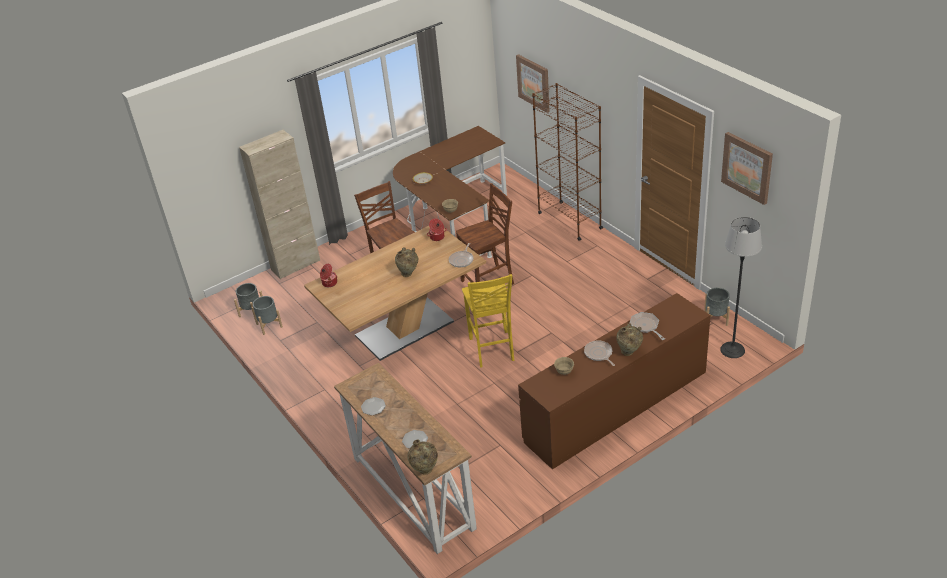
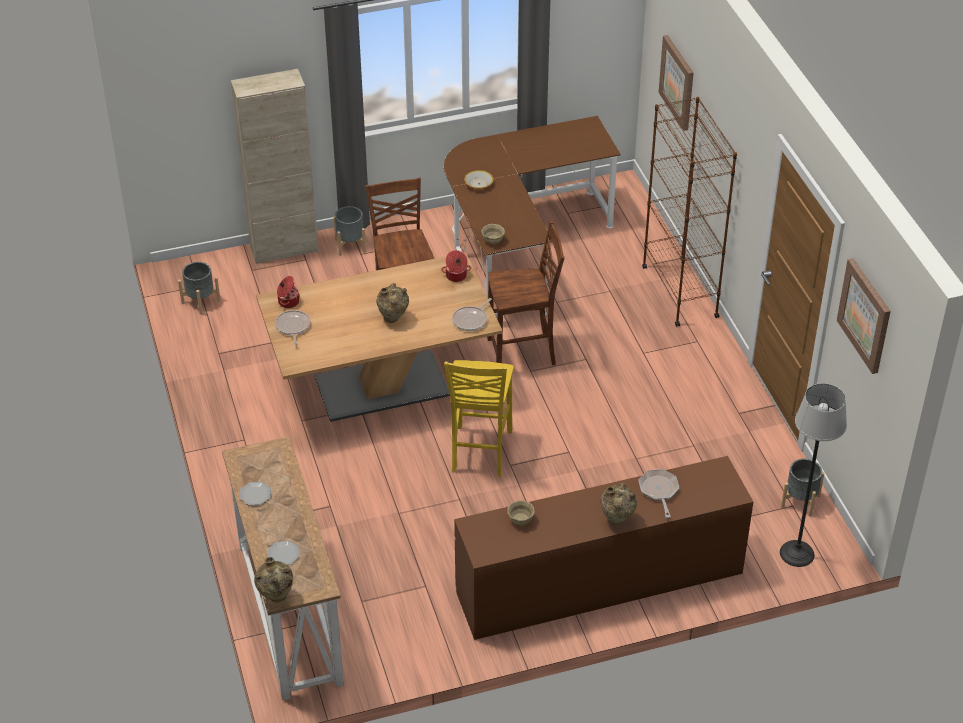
camera: 15 degrees right, 5 degrees up
grey planter [252,296,283,335] -> grey planter moved to [334,206,366,256]
frying pan [584,340,615,366] -> frying pan moved to [275,310,310,345]

